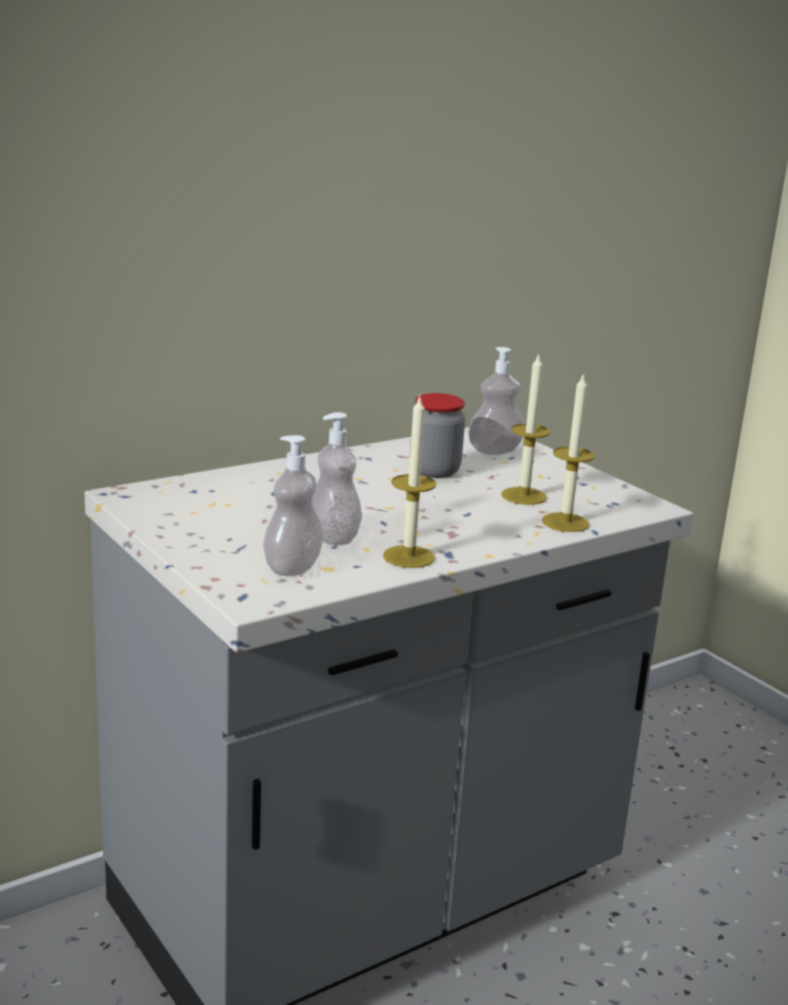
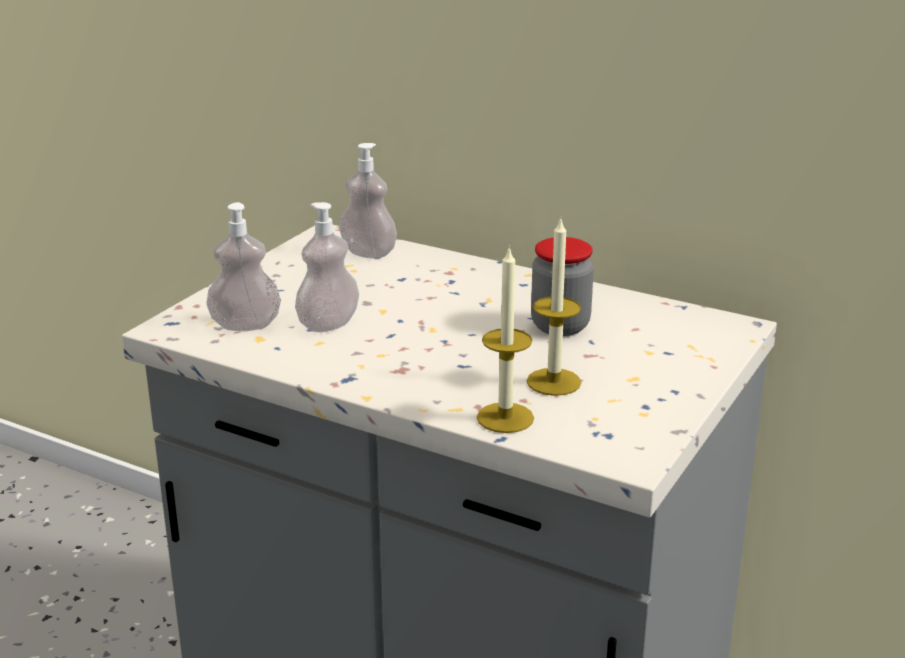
camera: 65 degrees right, 5 degrees up
candle [383,396,437,568] -> none
soap dispenser [468,347,524,455] -> soap dispenser moved to [339,143,397,259]

